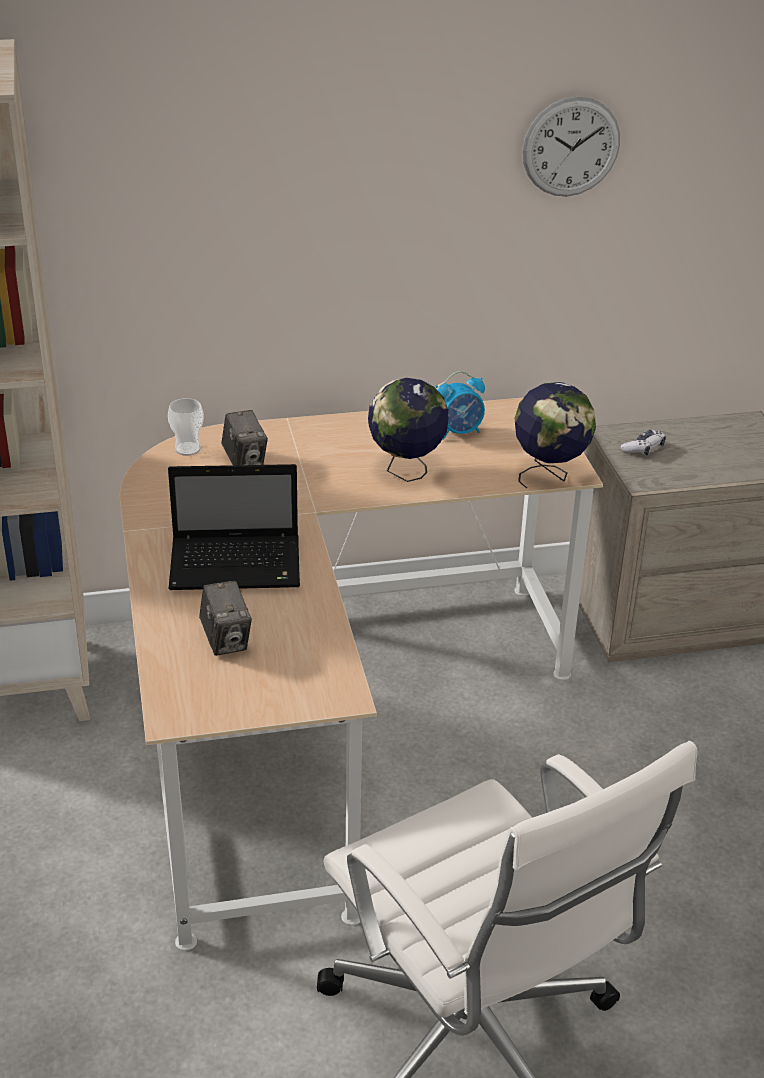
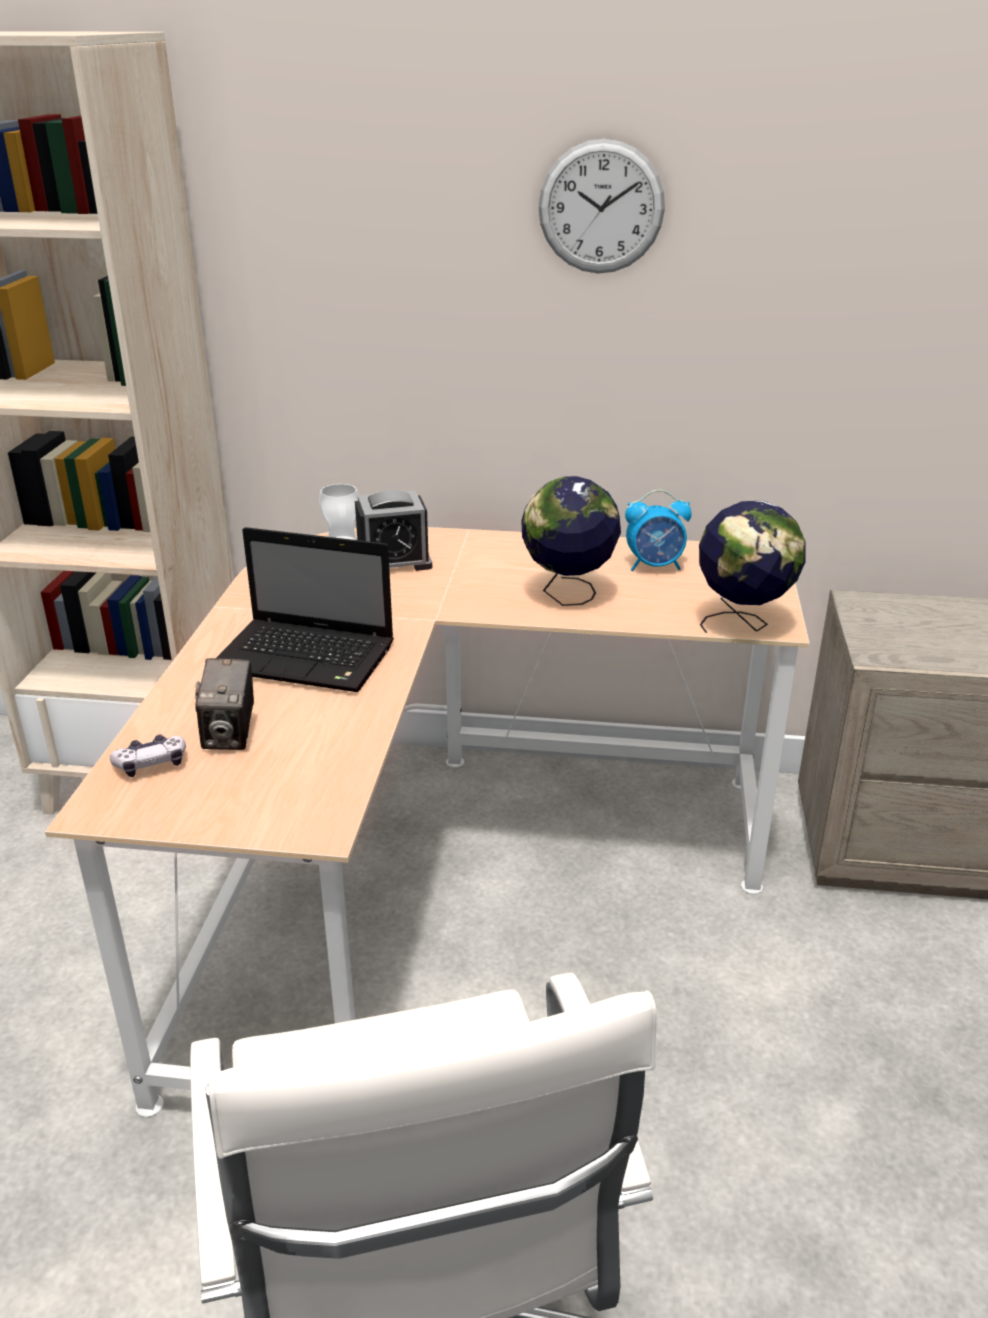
camera: 20 degrees right, 5 degrees down
camera [221,410,268,465] -> alarm clock [355,491,432,571]
wall clock [522,96,620,196] -> wall clock moved to [539,139,665,273]
game controller [620,430,666,456] -> game controller moved to [110,734,186,777]

